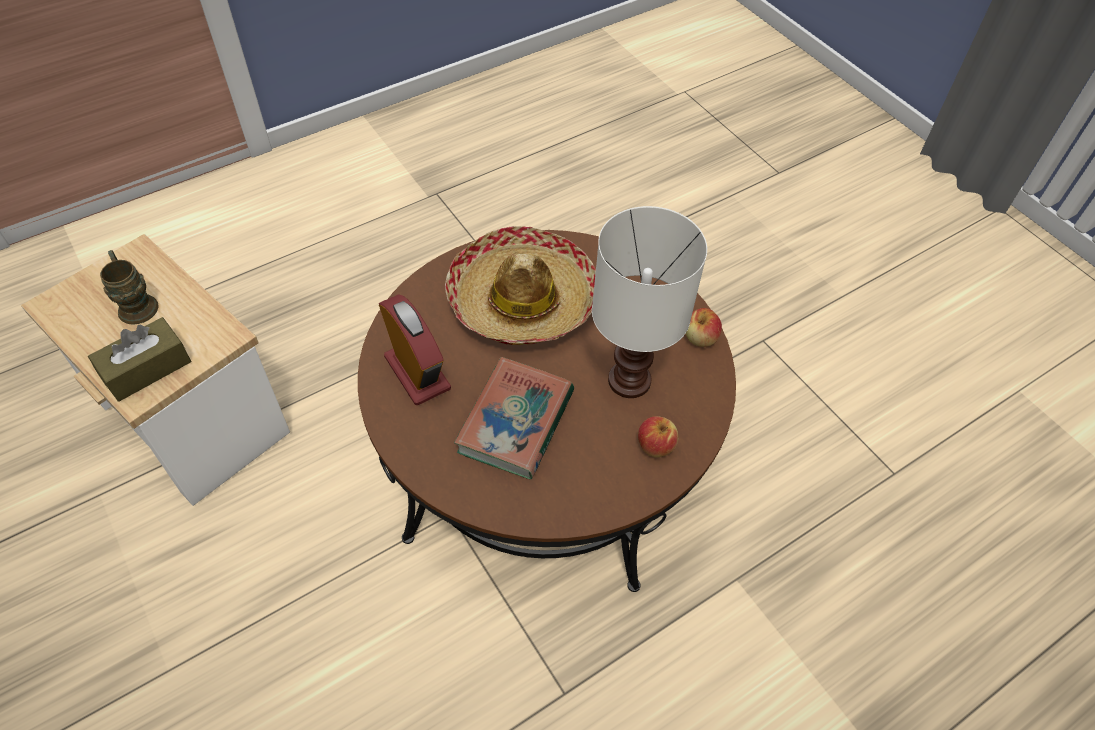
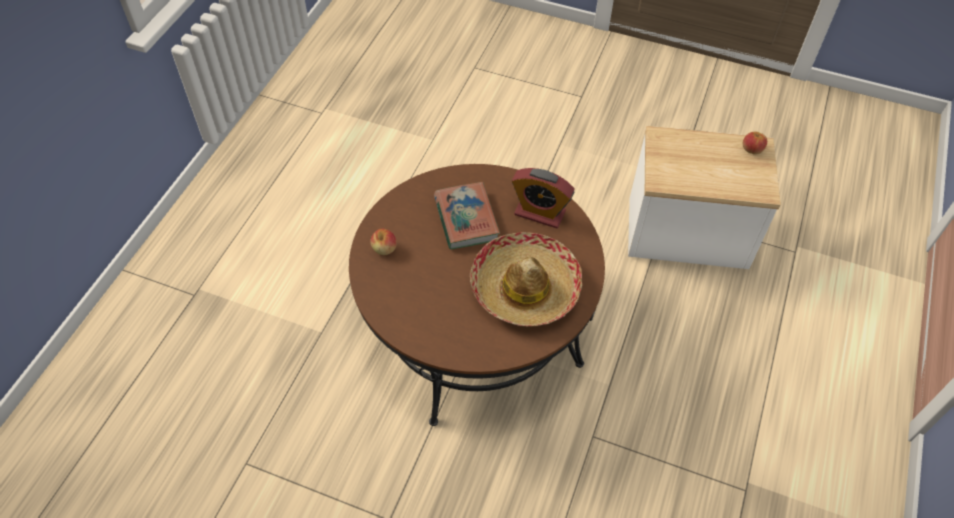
camera: 145 degrees right, 0 degrees up
brown tissue box [88,317,191,402] -> none
brown mug [100,250,158,324] -> none
white table lamp [592,206,707,398] -> none
apple [686,308,722,347] -> apple moved to [743,131,767,155]

